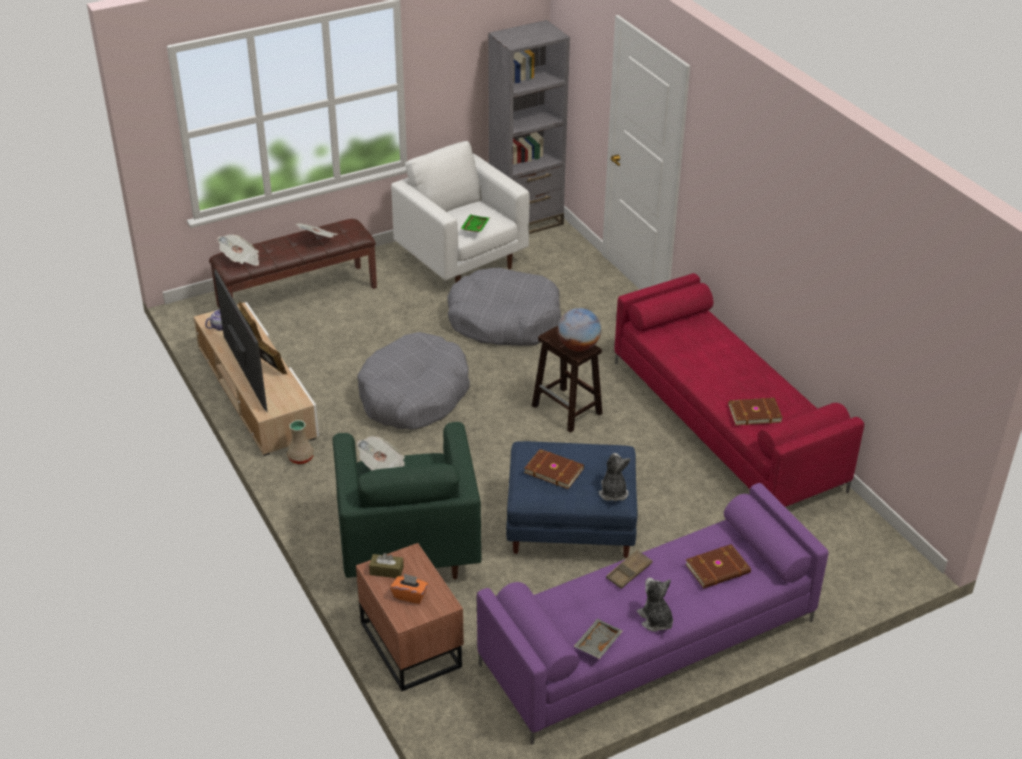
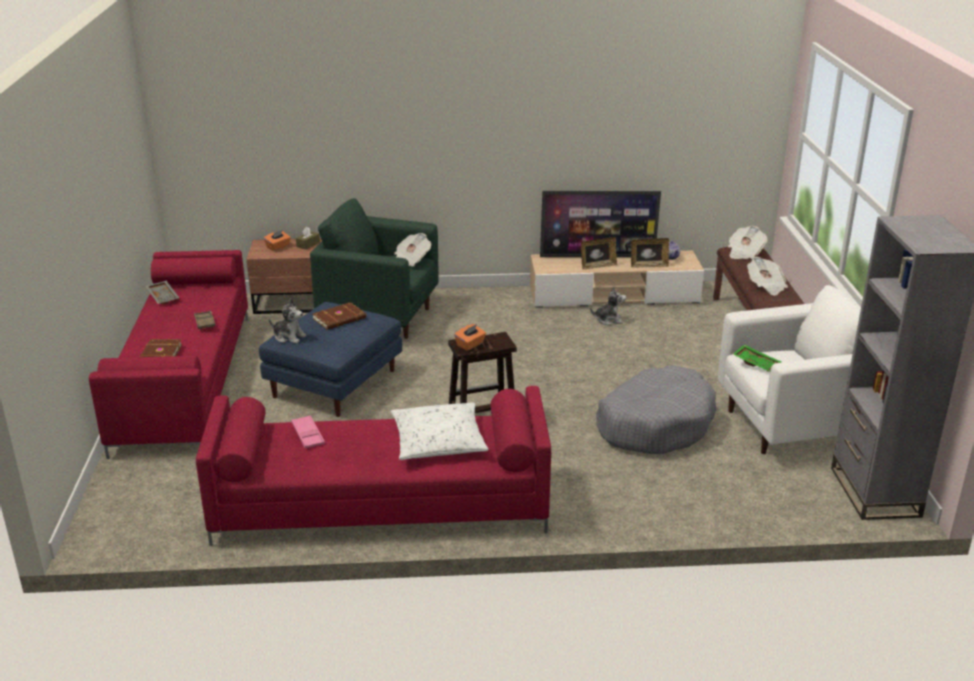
camera: 115 degrees right, 10 degrees down
beige vase [287,420,314,464] -> none
grey dog bed [357,332,470,430] -> none
purple sofa [477,483,829,745] -> red sofa [89,250,248,459]
globe [558,308,601,352] -> orange tissue box [454,324,486,351]
plush toy [637,578,673,632] -> plush toy moved to [590,286,626,325]
brown book [728,398,783,425] -> pink tray [291,415,325,448]
none -> white pillow [390,403,489,460]

